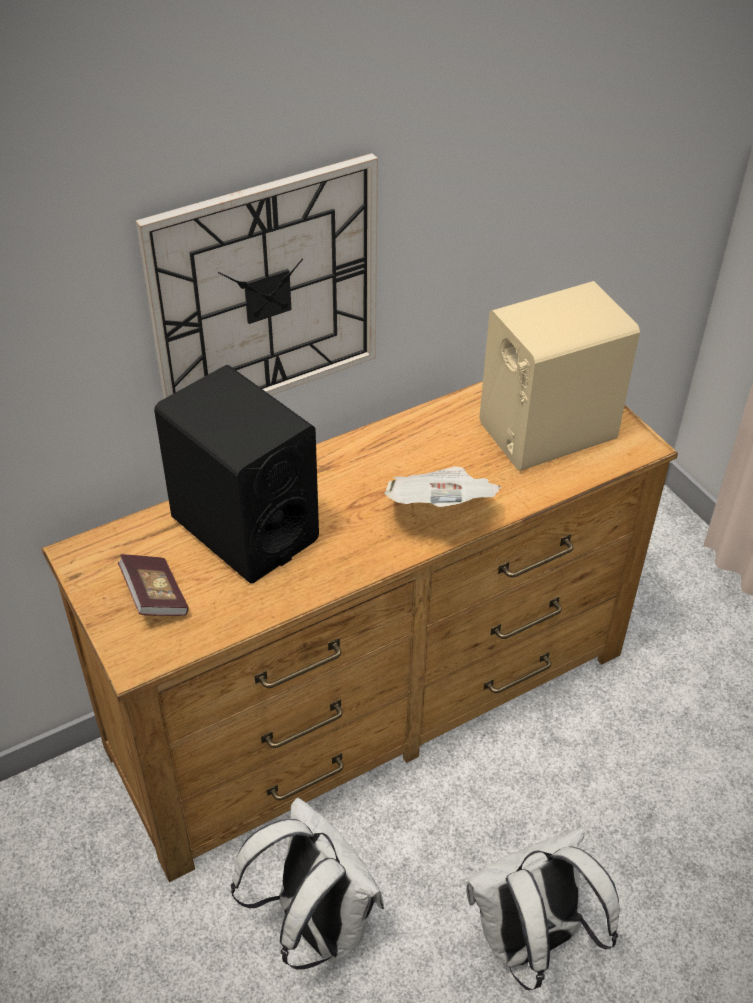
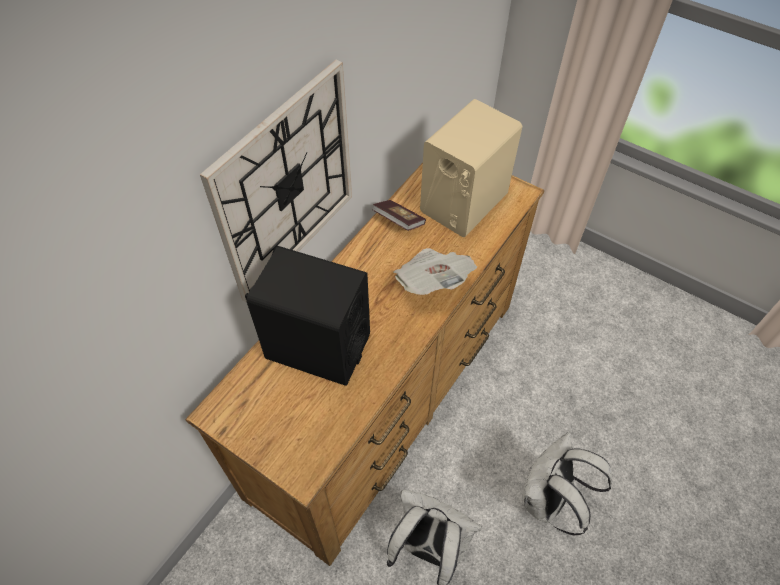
camera: 25 degrees left, 10 degrees up
book [118,554,189,616] -> book moved to [372,200,426,231]

